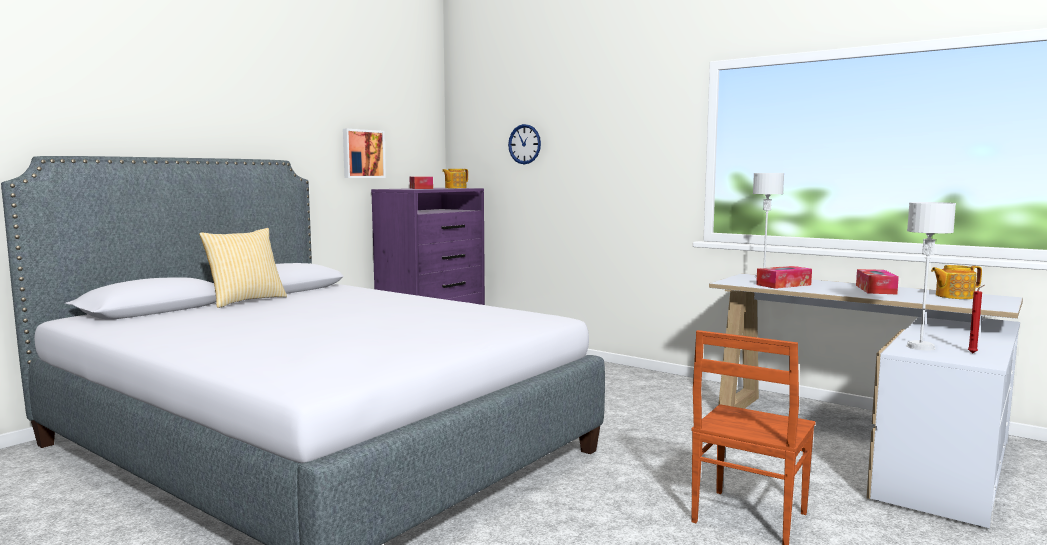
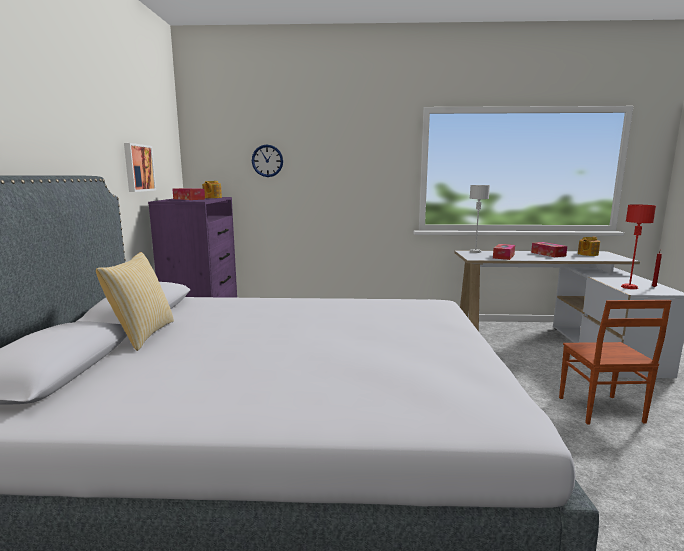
camera: 35 degrees left, 5 degrees up
grey table lamp [906,202,956,350] -> red table lamp [621,204,656,289]

